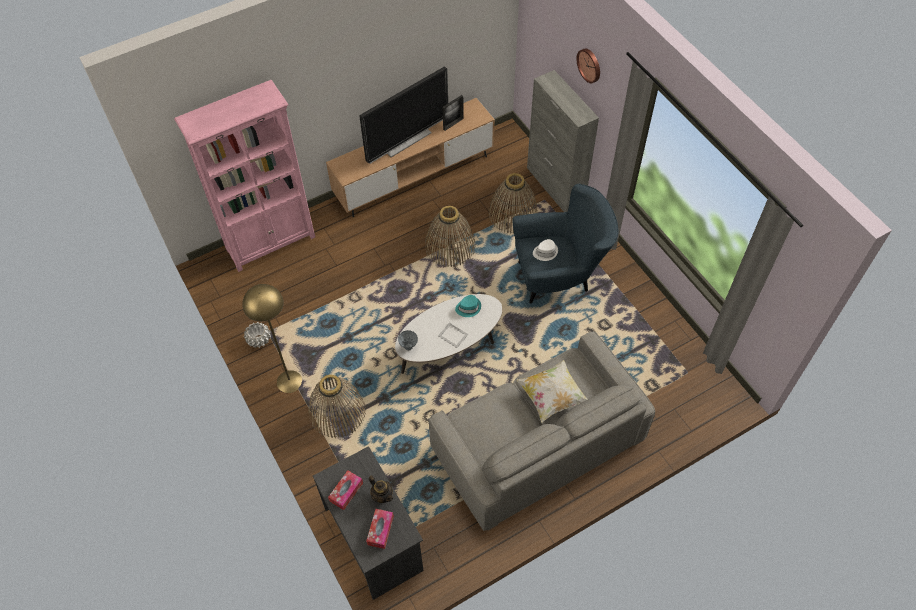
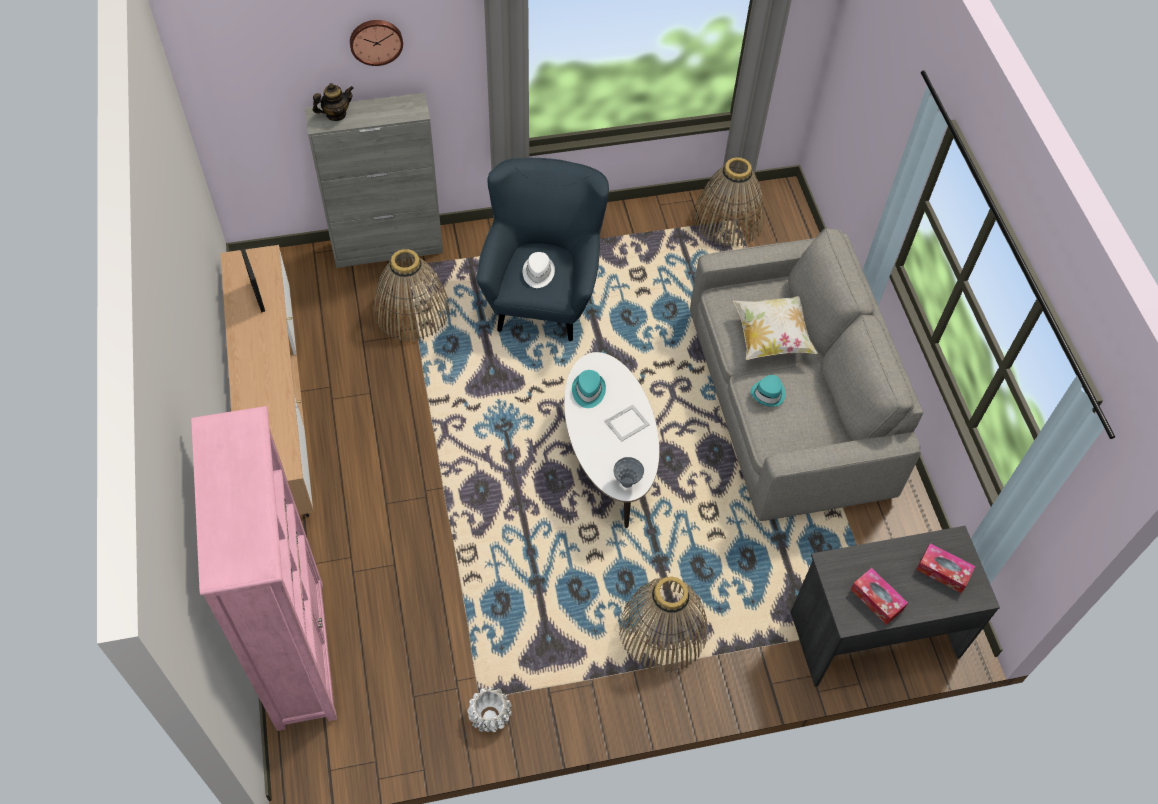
camera: 75 degrees left, 0 degrees up
yellow floor lamp [242,284,302,393] -> none
television [359,67,448,164] -> none
teapot [369,475,393,503] -> teapot moved to [313,83,354,121]
basket [425,206,475,267] -> basket moved to [693,157,765,247]
none -> turquoise hat [751,375,786,407]

